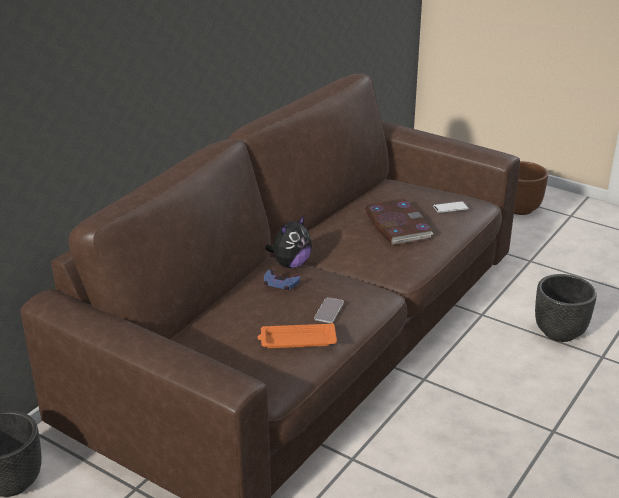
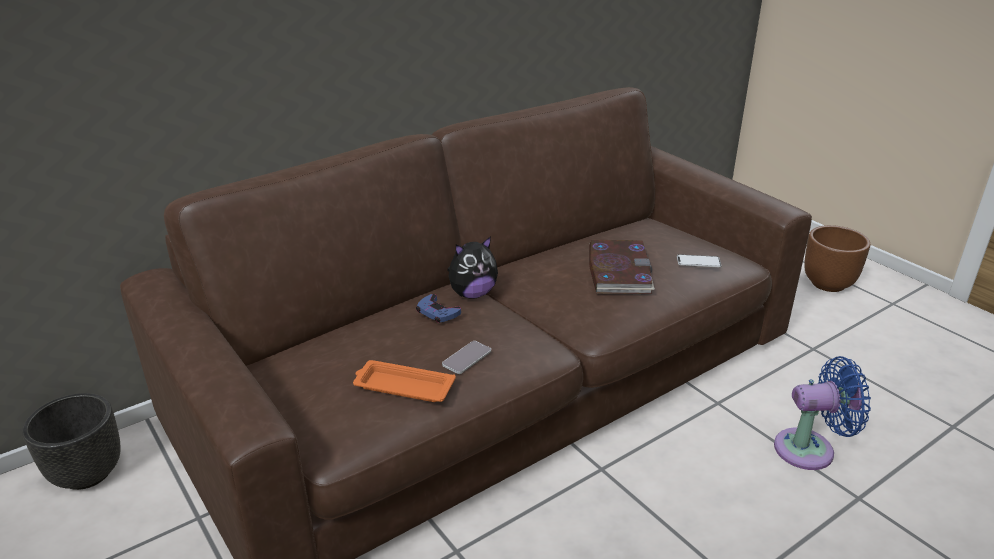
camera: 20 degrees right, 0 degrees up
black planter [535,274,597,342] -> blue fan [774,356,871,470]

